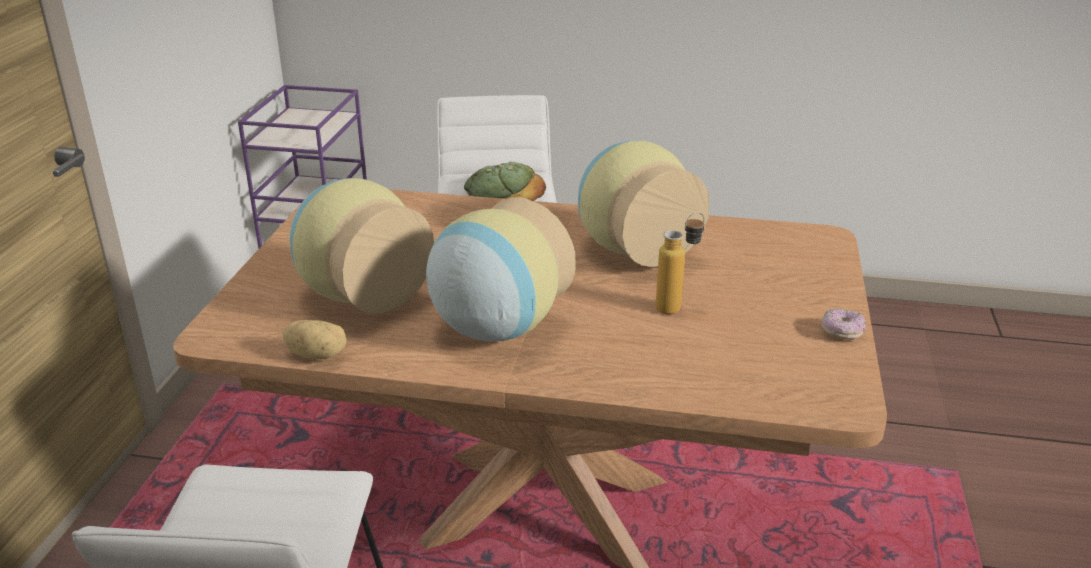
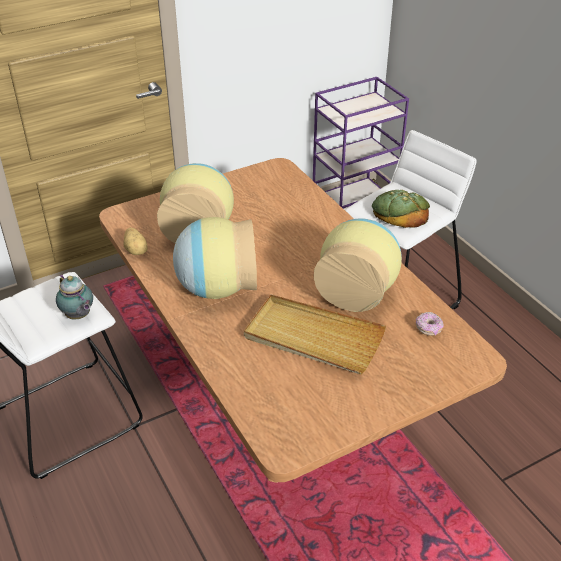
camera: 50 degrees right, 10 degrees up
bottle [656,212,705,314] -> beige tray [244,294,386,375]
donut [822,309,866,340] -> donut moved to [416,312,444,336]
none -> teapot [56,274,93,319]

